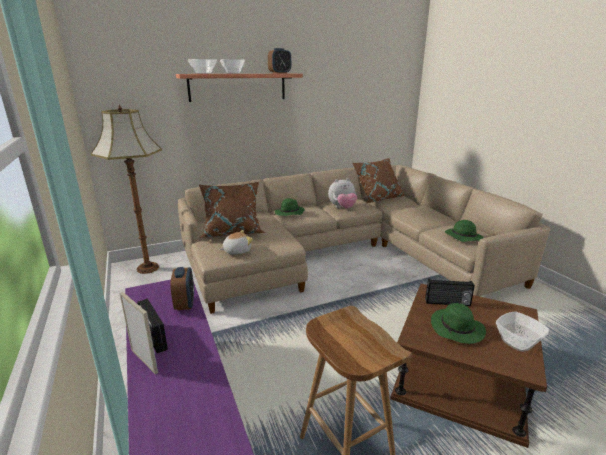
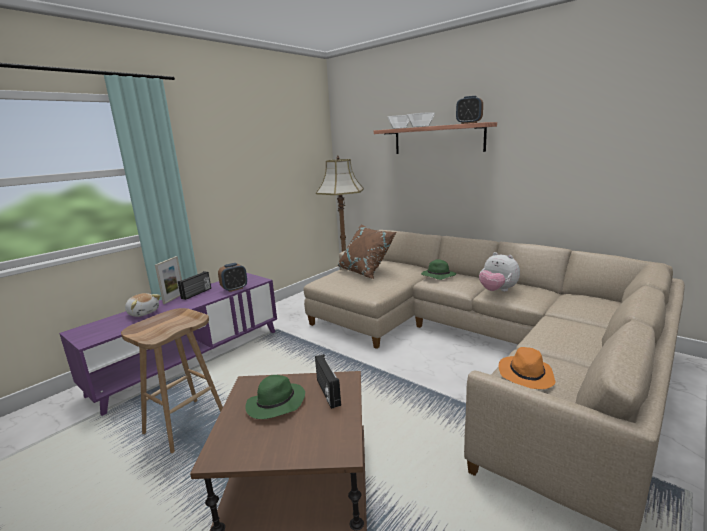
camera: 65 degrees right, 5 degrees down
plush toy [220,230,253,254] -> plush toy moved to [125,293,160,317]
brown pillow [352,158,405,203] -> none
green hat [445,220,484,242] -> orange hat [498,347,556,389]
bowl [496,312,549,352] -> none

